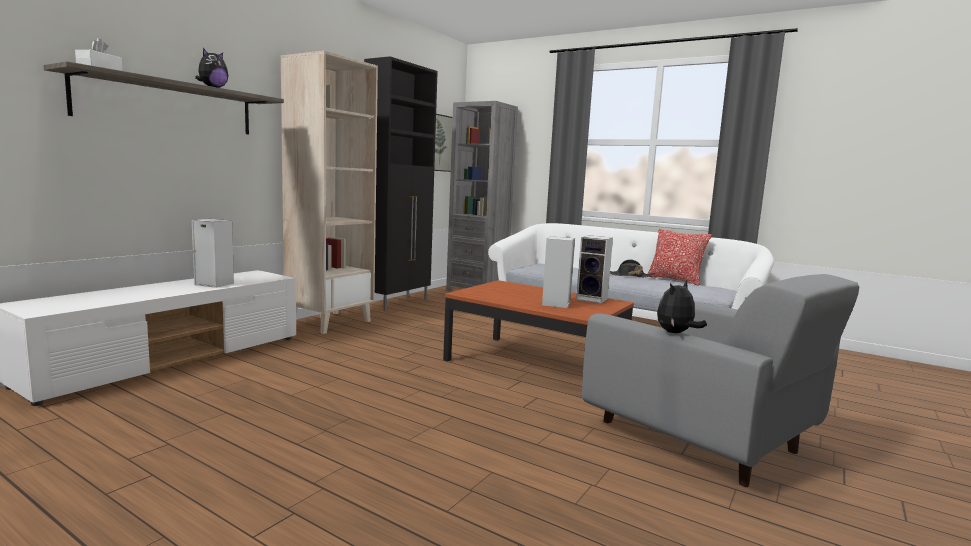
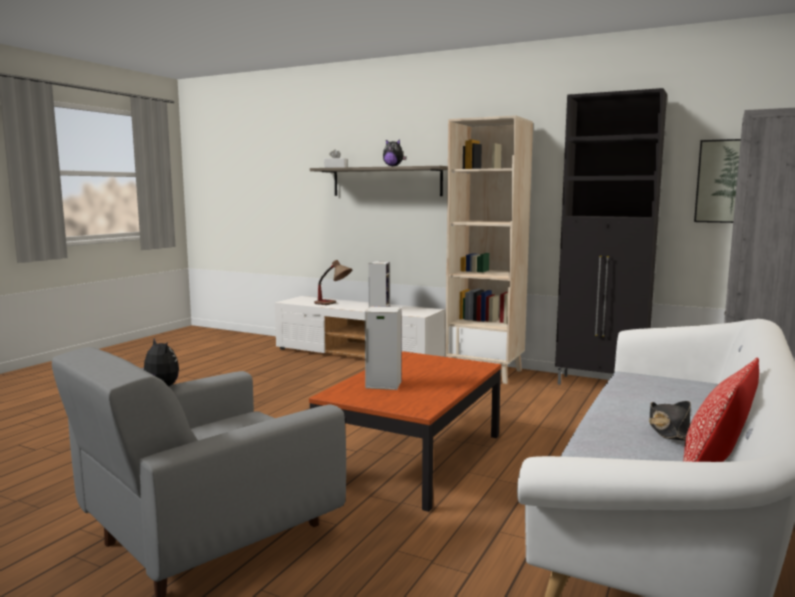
camera: 85 degrees right, 0 degrees up
speaker [576,235,613,304] -> none
none -> table lamp [314,260,352,305]

